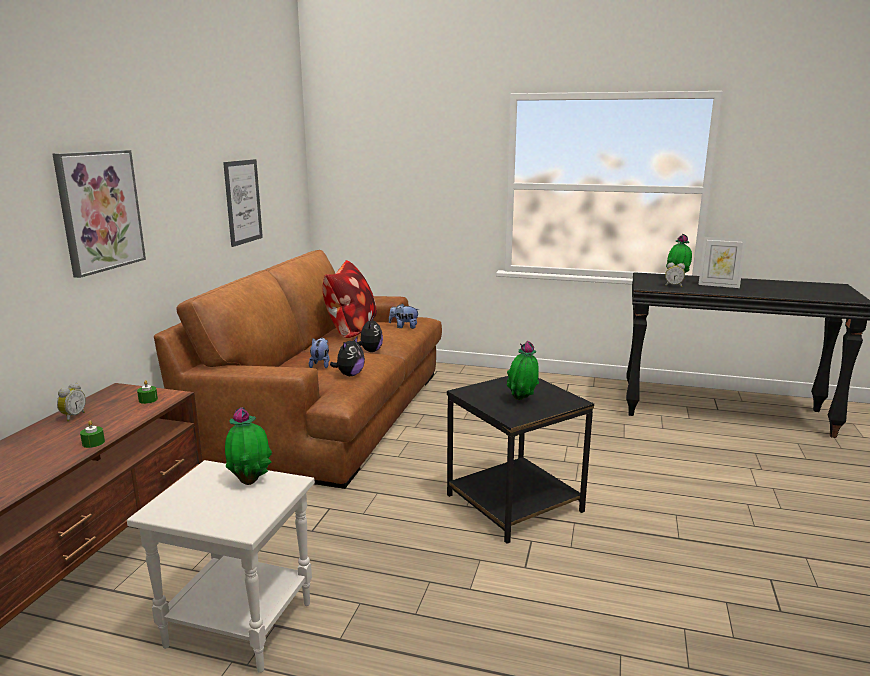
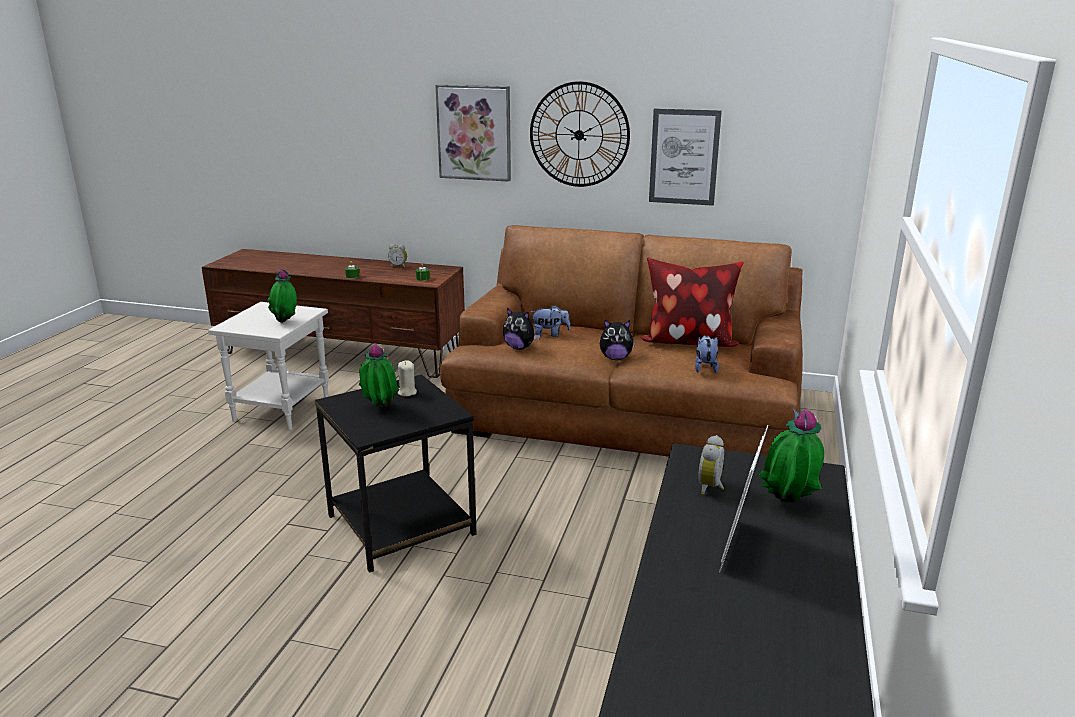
camera: 90 degrees right, 5 degrees up
none -> beige candle [398,361,417,396]
none -> wall clock [530,81,630,187]

